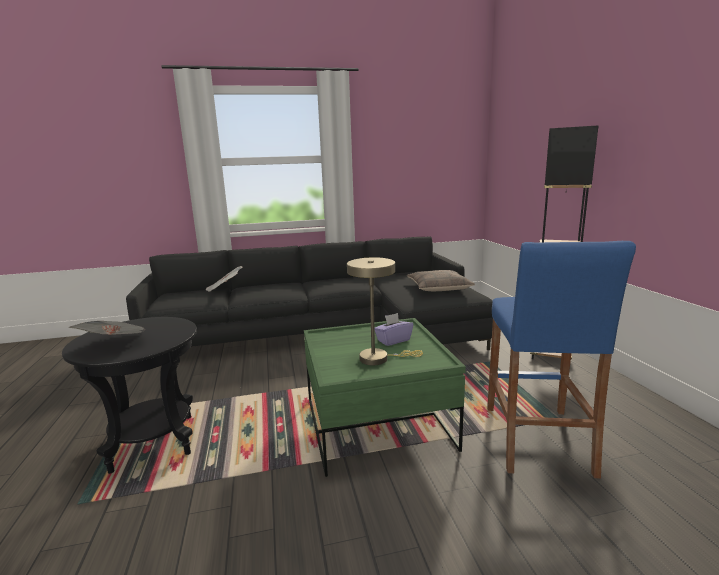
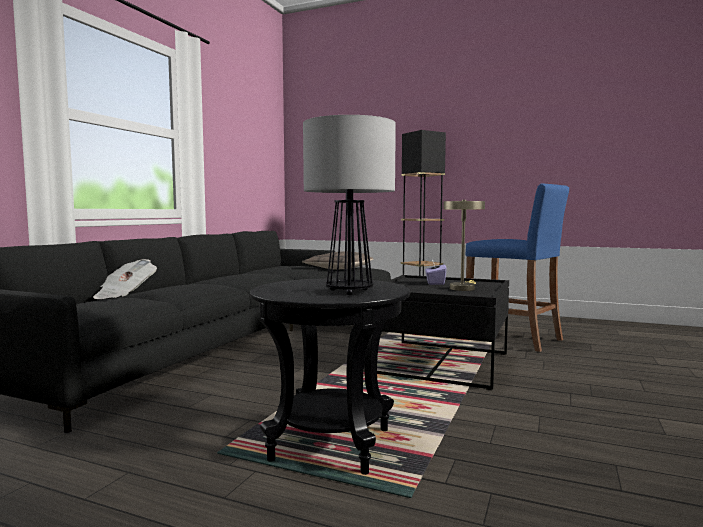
camera: 55 degrees left, 10 degrees down
newspaper [68,321,145,335] -> table lamp [303,115,396,295]
green coffee table [304,318,466,477] -> black coffee table [377,275,509,390]

